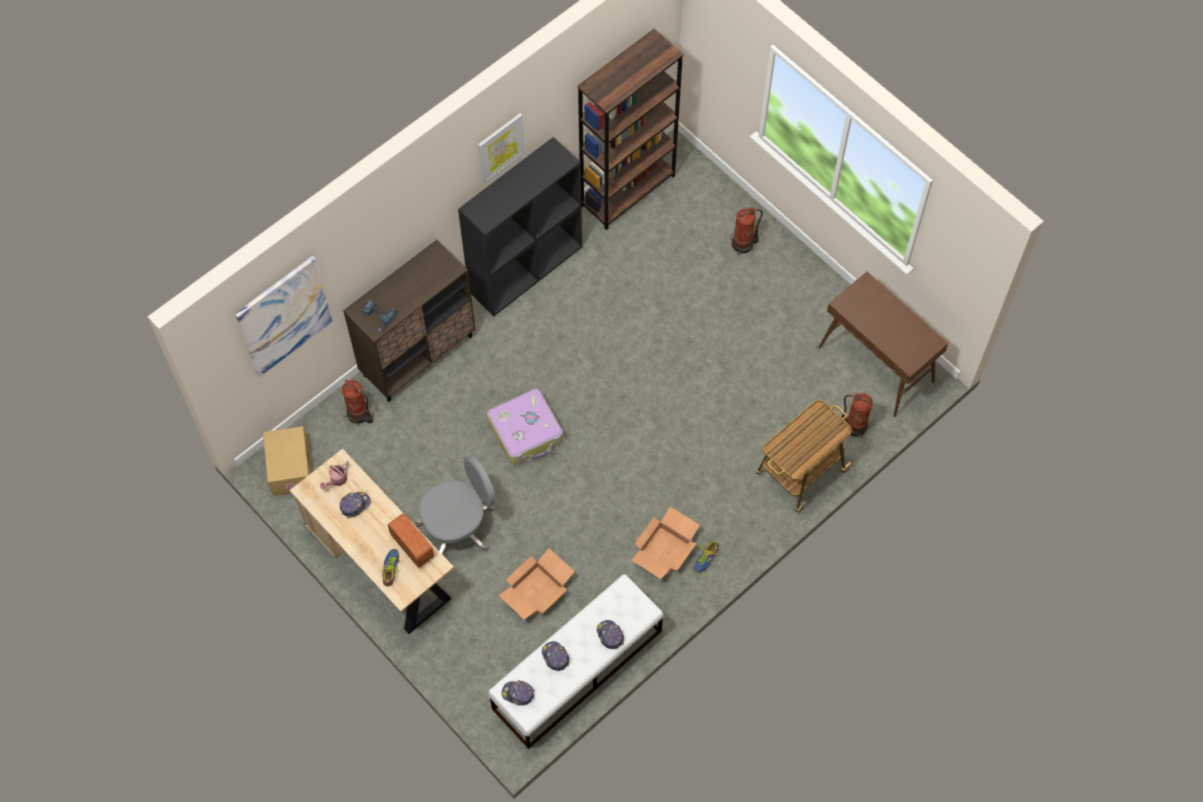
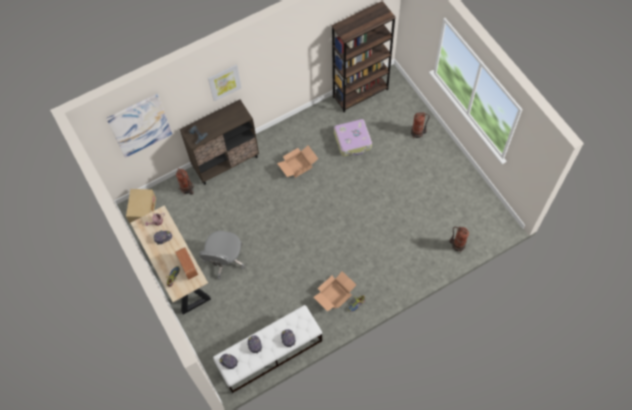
camera: 15 degrees right, 0 degrees up
grey office chair [415,456,495,555] -> grey office chair turned 120 degrees clockwise [199,231,245,280]
black bookcase [458,137,582,316] -> none
picture [478,113,525,184] -> picture moved to [208,64,242,101]
suitcase [487,389,563,465] -> suitcase moved to [334,119,372,156]
cardboard box [498,548,575,619] -> cardboard box moved to [277,146,318,178]
cart [756,400,852,513] -> none
brown console table [819,272,948,417] -> none

